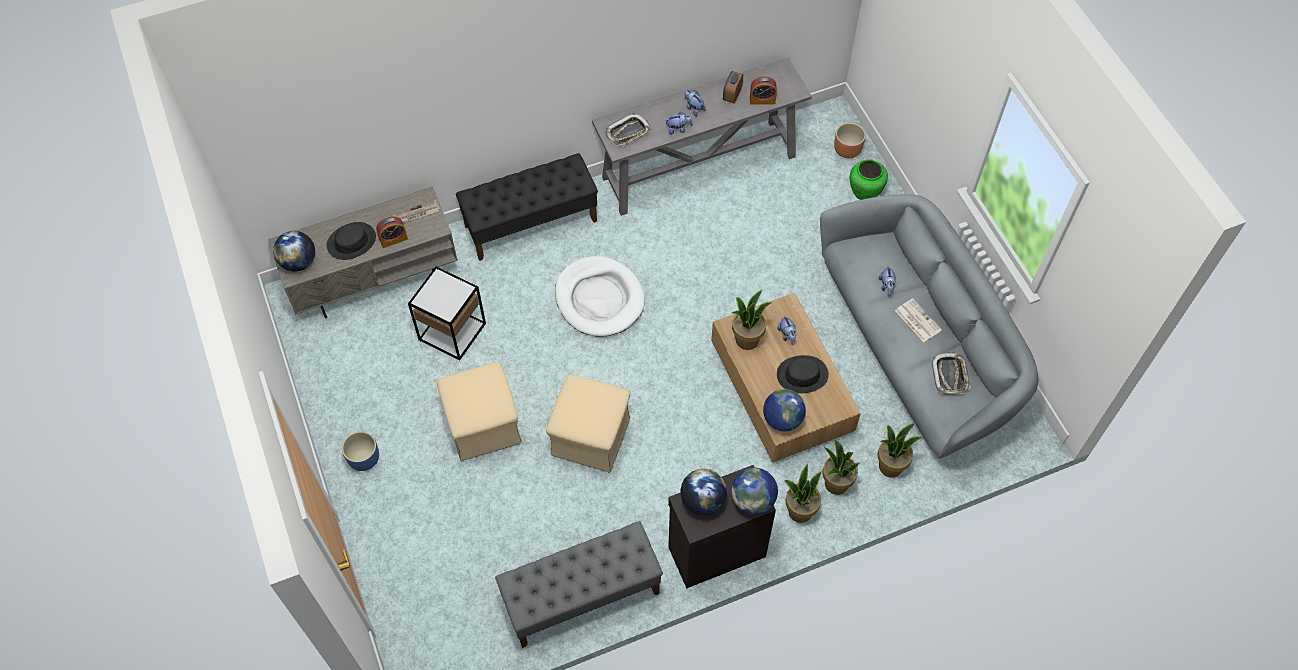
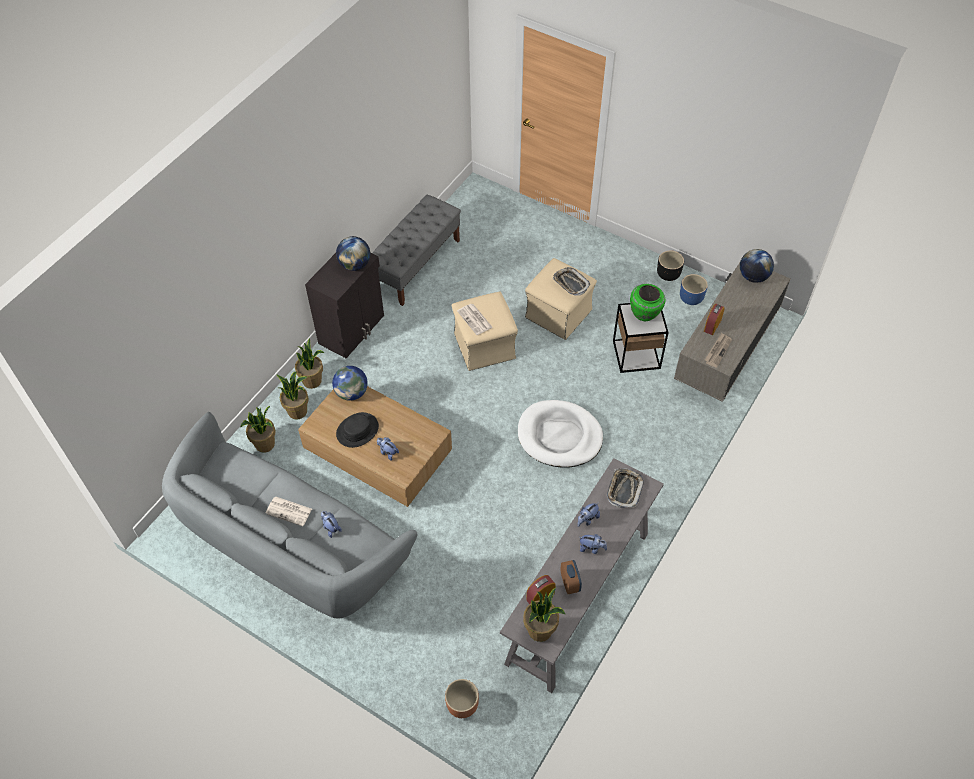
camera: 145 degrees right, 5 degrees down
black hat [327,222,376,260] -> none
blue planter [342,431,379,471] -> blue planter moved to [680,274,708,305]
black bench [456,153,598,261] -> none
globe [731,468,778,515] -> none
potted plant [732,290,772,350] -> potted plant moved to [523,587,565,642]
green vase [850,160,888,200] -> green vase moved to [630,284,665,321]
tray [932,352,971,395] -> tray moved to [553,267,591,296]
none -> newspaper [457,304,493,335]
none -> black planter [657,251,684,281]

